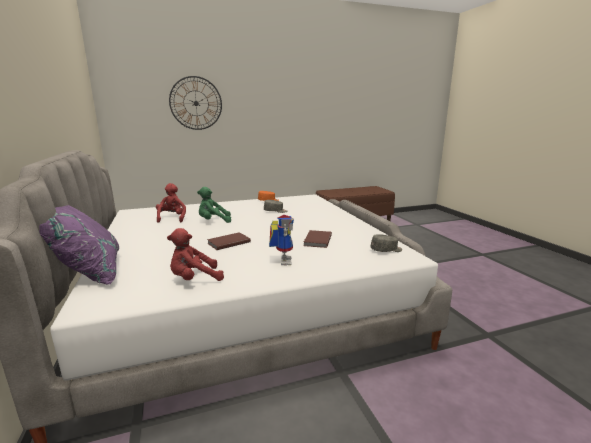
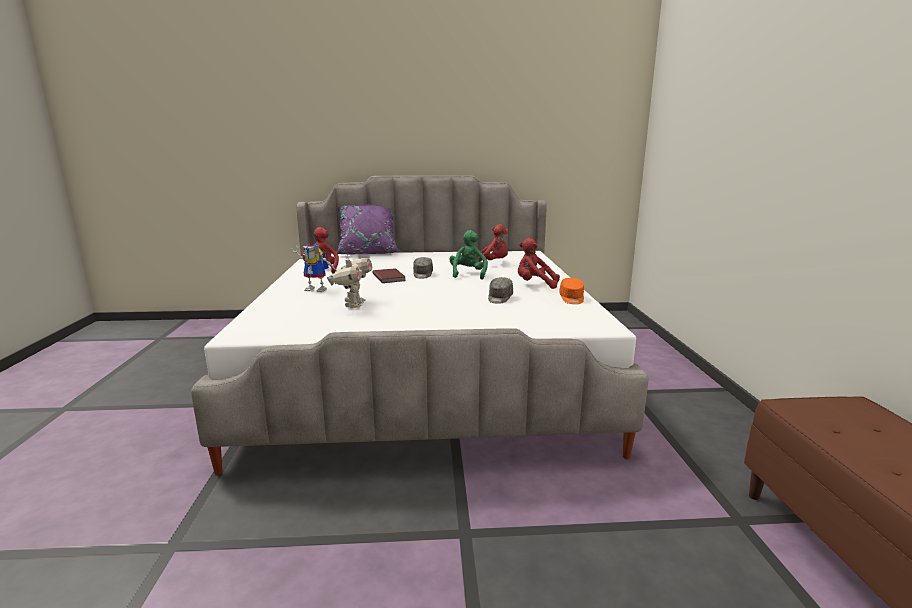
camera: 105 degrees right, 0 degrees up
wall clock [169,76,222,130] -> none
brown book [304,230,332,248] -> toy robot [327,255,372,308]
grey cap [371,234,402,252] -> grey cap moved to [413,257,433,278]
none -> red plush toy [518,238,560,289]

